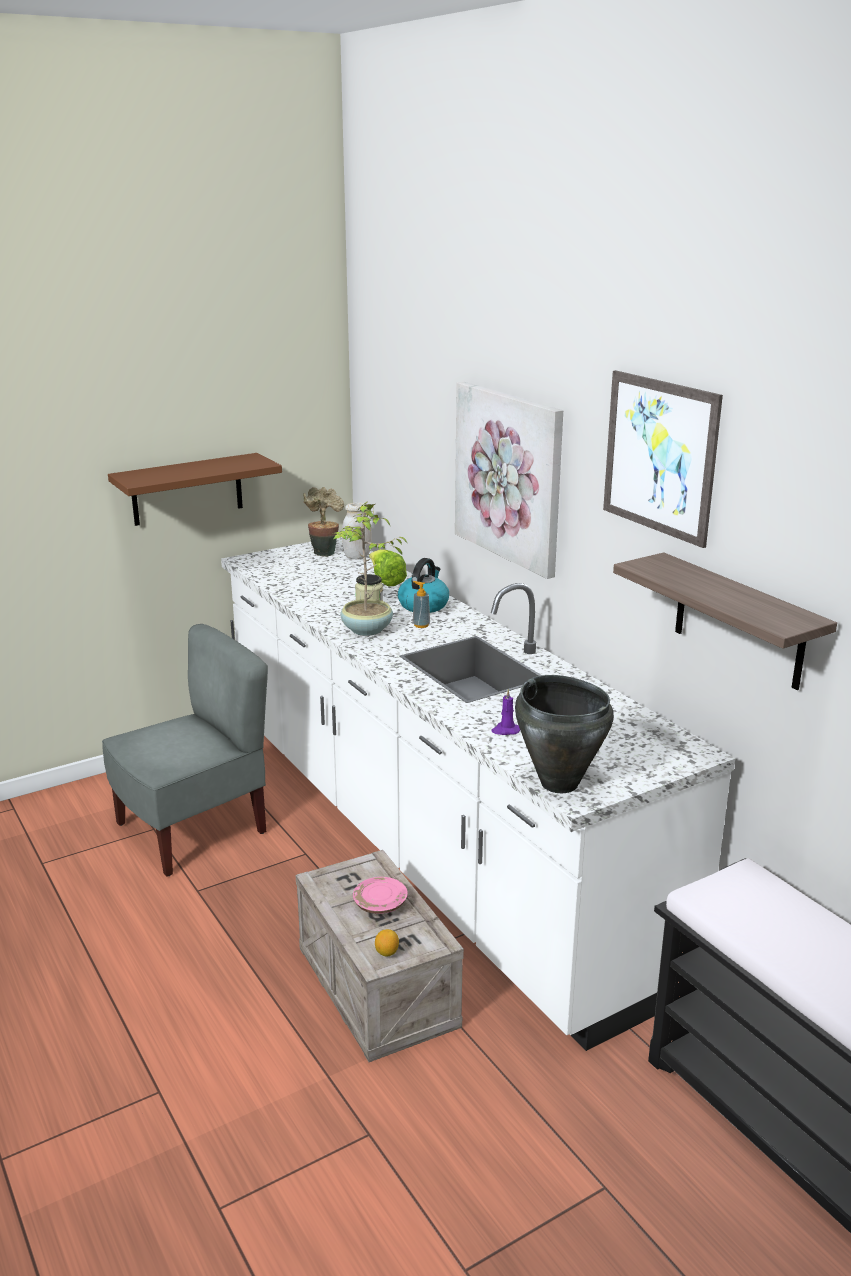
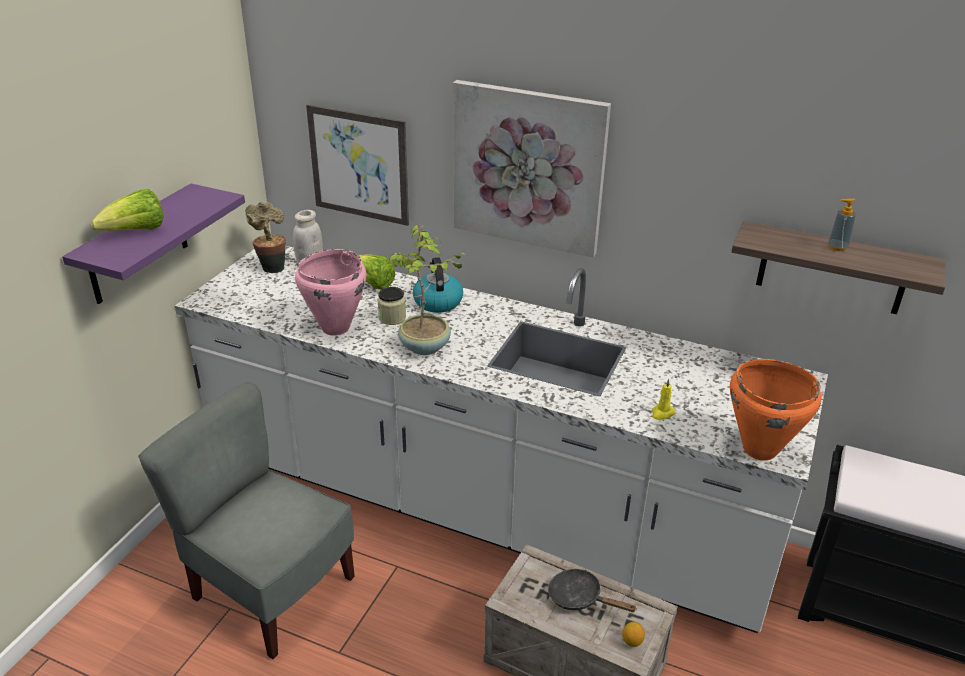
camera: 35 degrees left, 10 degrees up
grey chair [102,624,268,876] -> grey chair turned 75 degrees counterclockwise [138,382,355,659]
brown shelf [108,453,282,526] -> purple shelf [62,184,245,304]
pink plate [353,877,408,914] -> black frying pan [548,569,637,612]
soap dispenser [413,581,430,628] -> soap dispenser moved to [828,198,856,251]
purple candle [492,689,520,735] -> yellow candle [652,379,676,420]
black cooking pot [515,675,614,793] -> orange cooking pot [730,359,822,461]
picture [603,370,723,548] -> picture moved to [306,105,409,226]
none -> lettuce [91,189,163,231]
none -> pink cooking pot [295,249,366,336]

